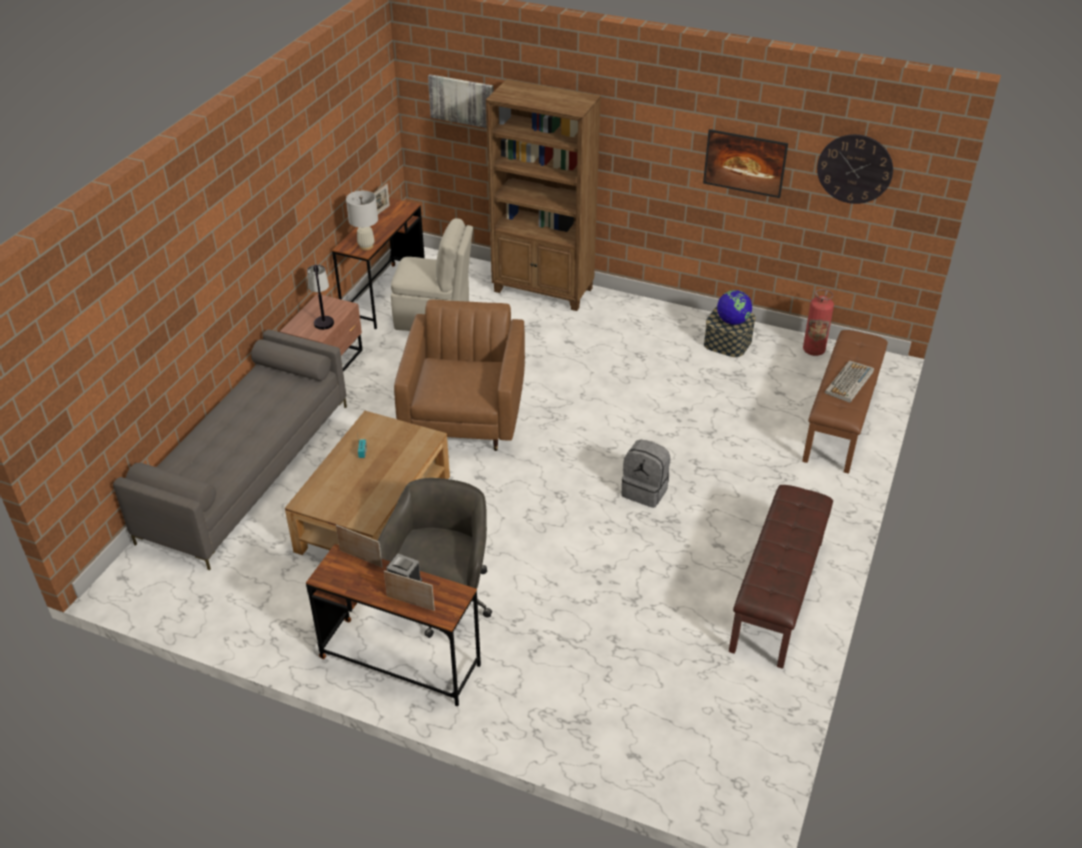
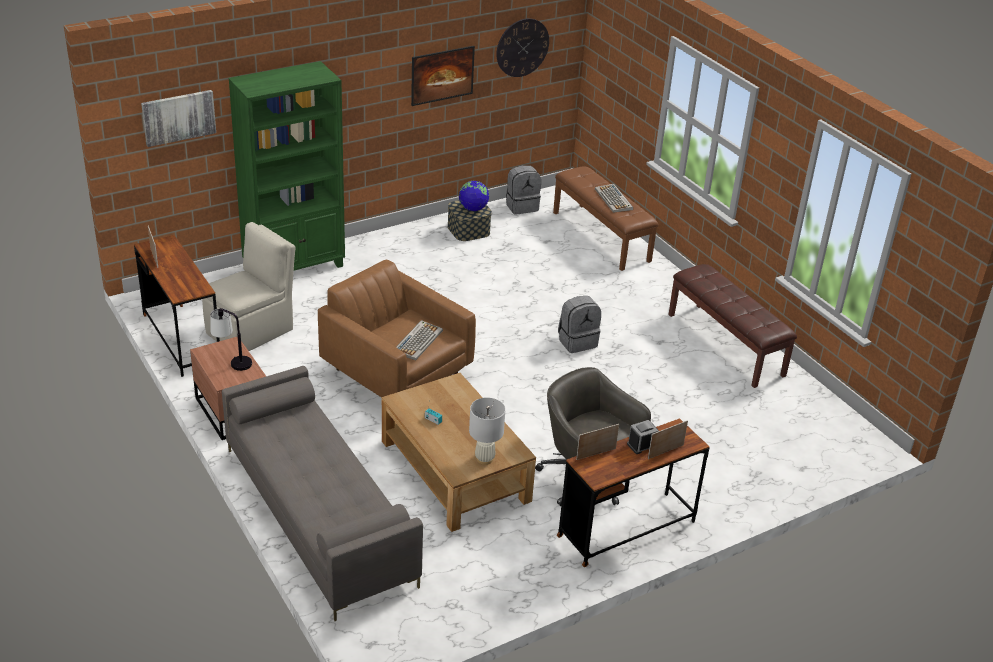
camera: 55 degrees left, 5 degrees down
white table lamp [346,191,378,250] -> white table lamp moved to [469,398,506,465]
brown bookcase [486,79,601,311] -> green bookcase [228,61,345,271]
fire extinguisher [803,289,834,356] -> grey backpack [506,165,541,214]
none -> keyboard [396,320,443,360]

